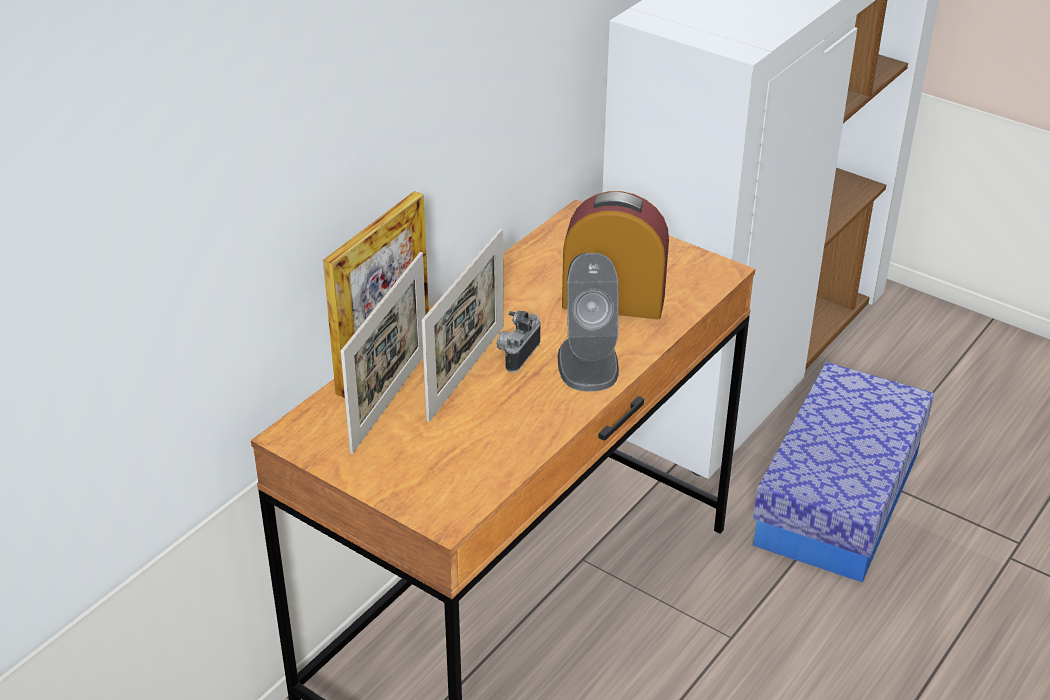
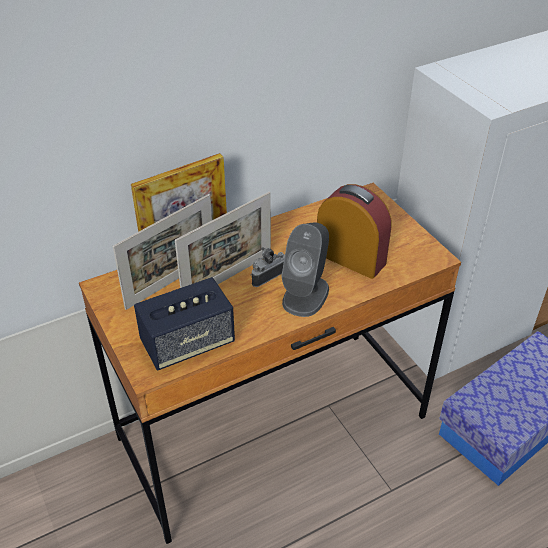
camera: 25 degrees right, 5 degrees up
none -> speaker [134,277,235,370]

